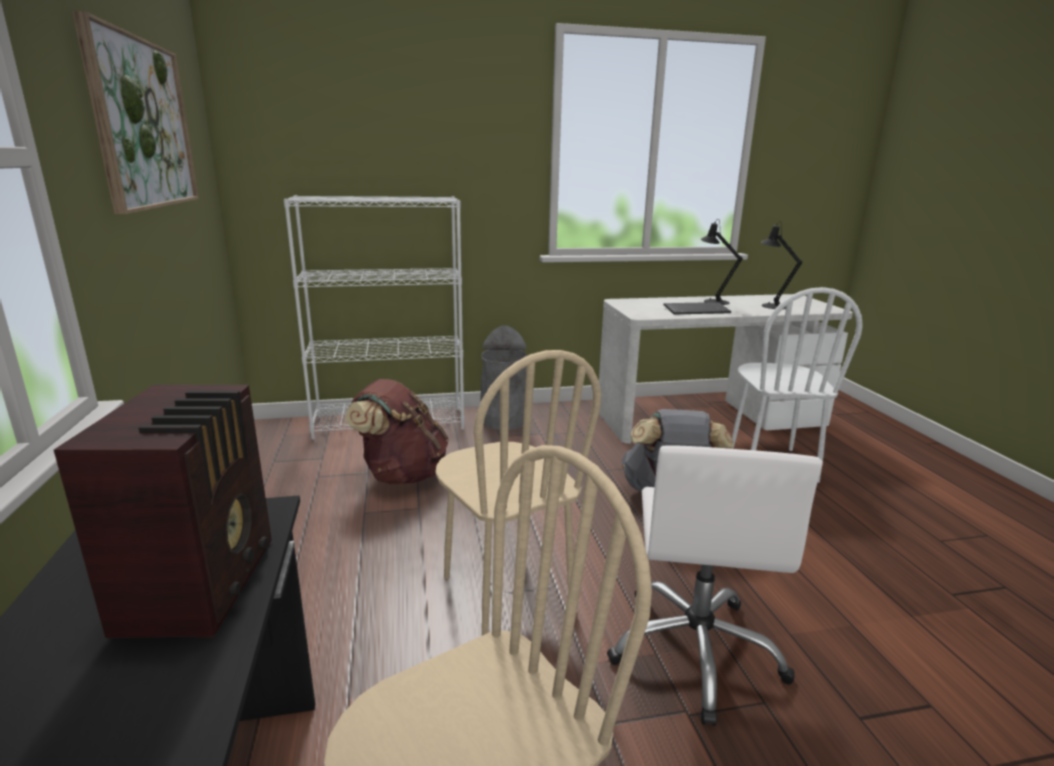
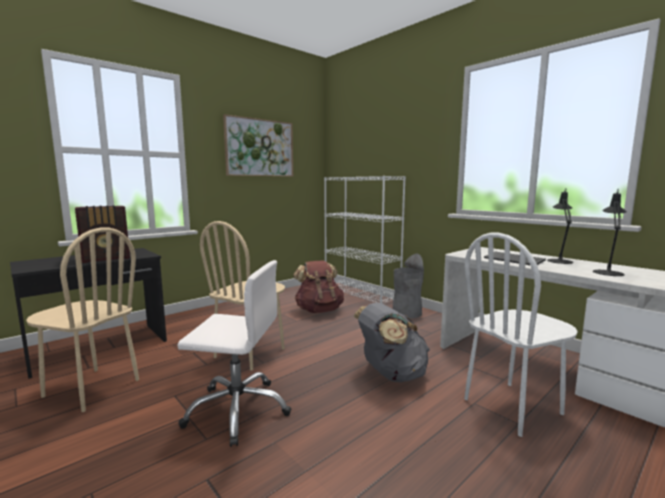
camera: 60 degrees right, 10 degrees down
white office chair [607,445,823,726] -> white office chair turned 150 degrees counterclockwise [177,260,291,447]

